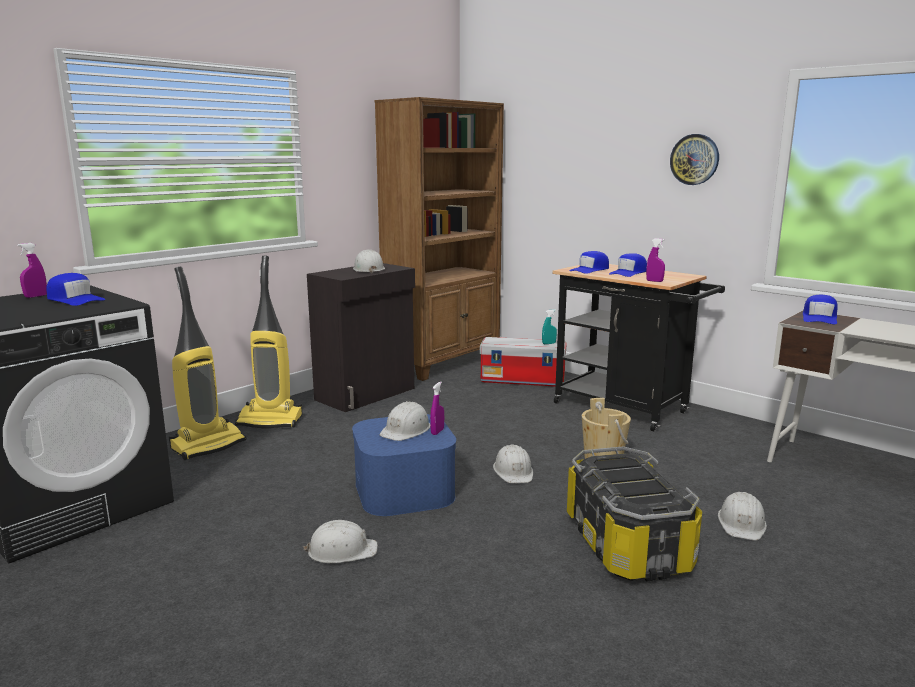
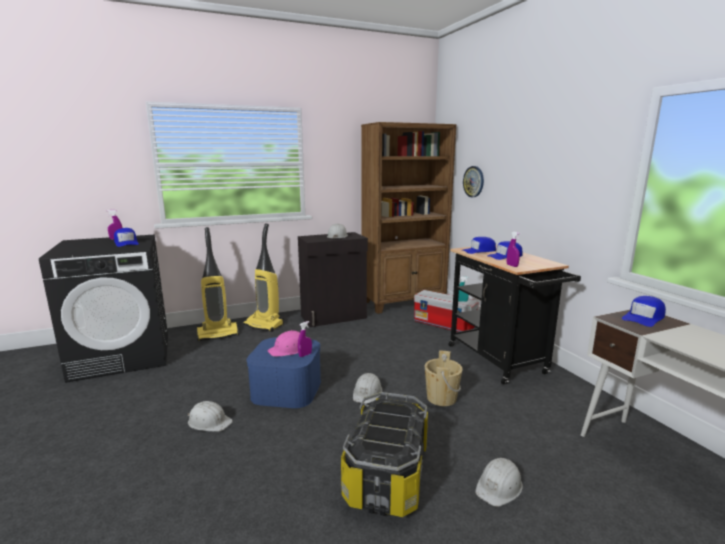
camera: 25 degrees right, 0 degrees up
white hard hat [379,401,431,441] -> pink hard hat [268,330,300,357]
wall clock [670,134,719,185] -> wall clock moved to [463,166,484,197]

